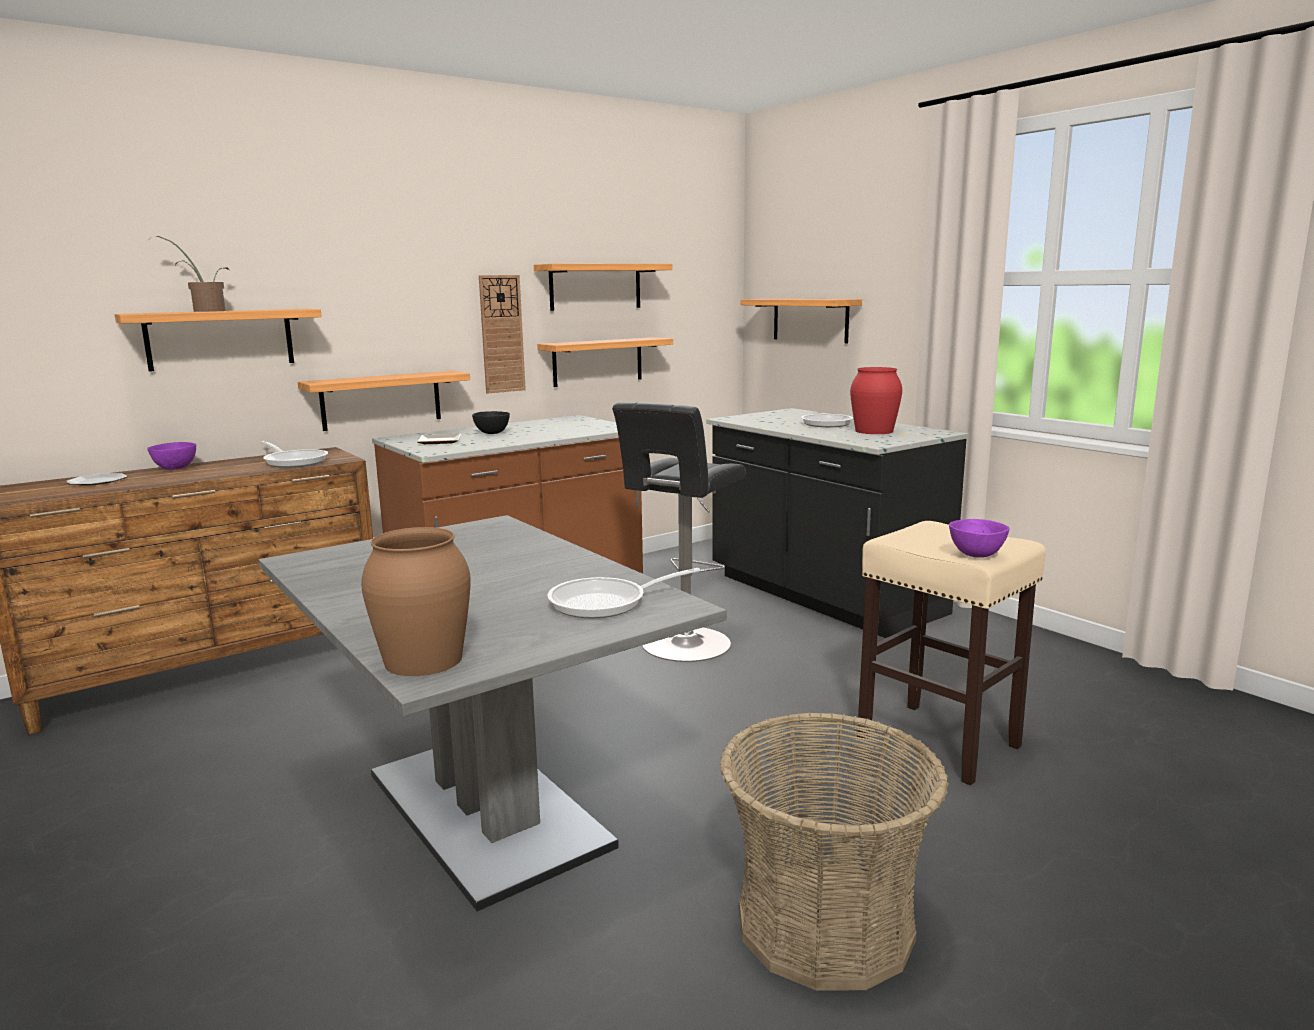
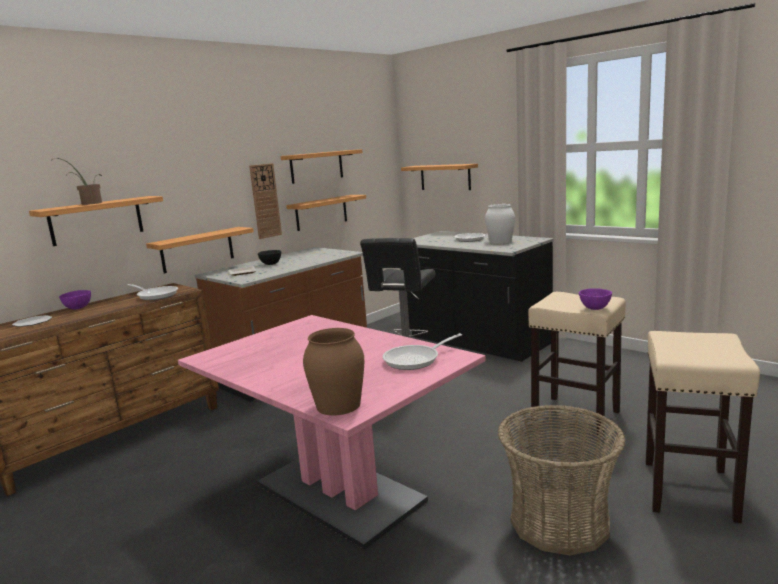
camera: 10 degrees left, 0 degrees up
grey dining table [259,515,727,911] -> pink dining table [178,315,486,550]
red vase [850,367,902,434] -> white vase [485,204,515,244]
none -> beige stool [646,331,760,523]

